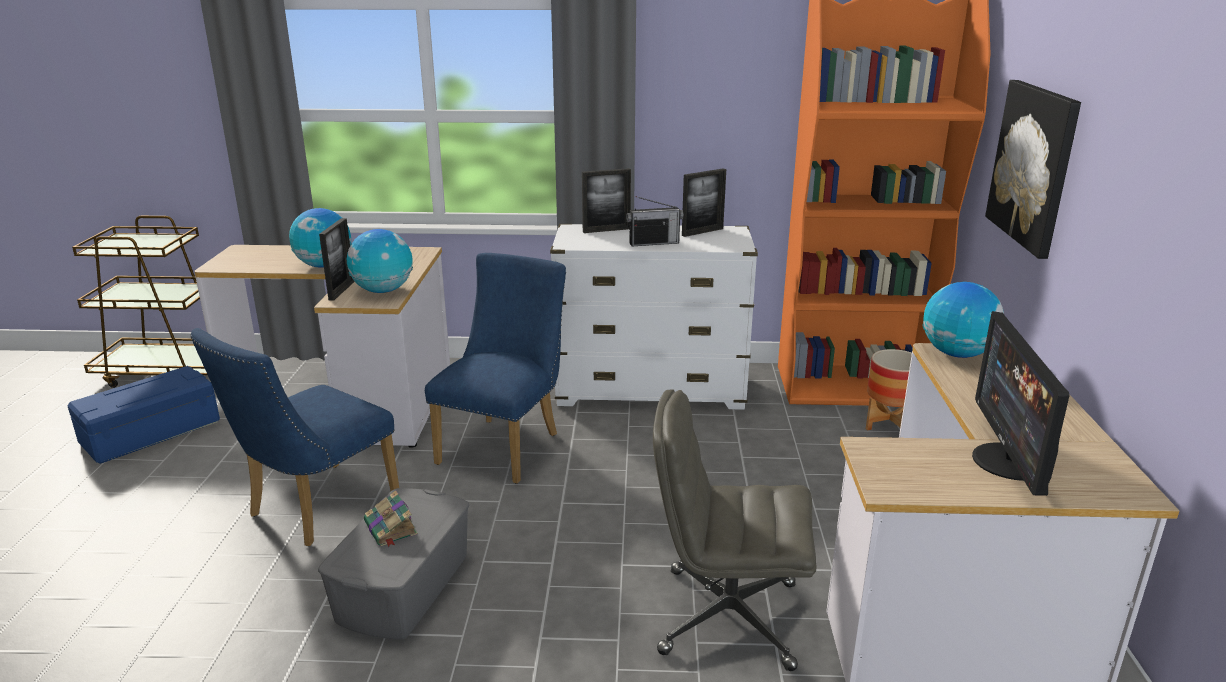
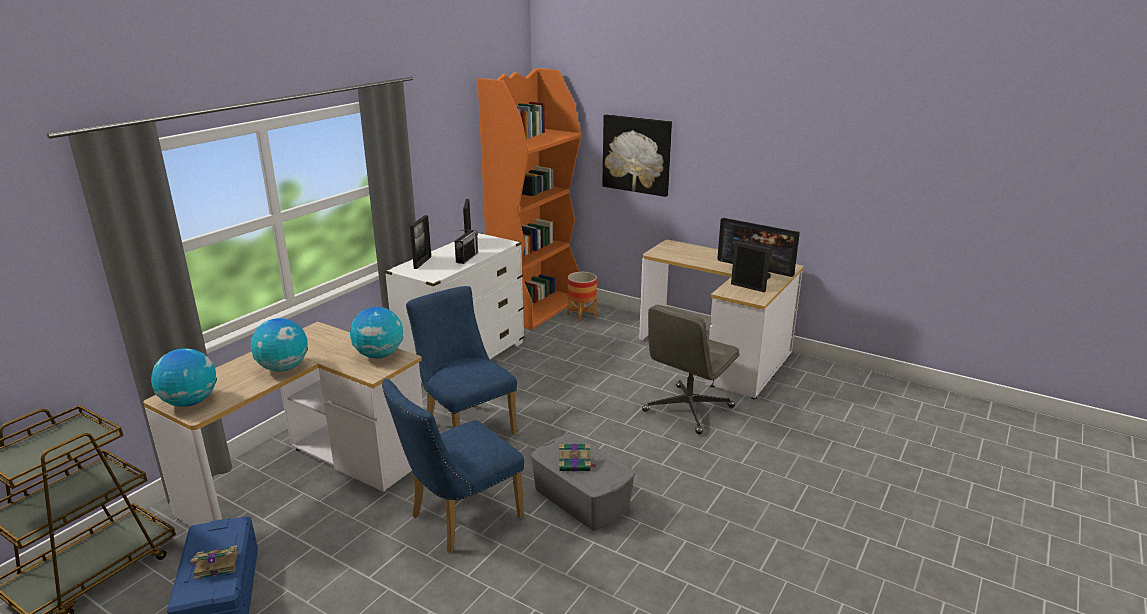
camera: 60 degrees left, 0 degrees up
blue chair [190,328,399,546] -> blue chair turned 75 degrees clockwise [382,379,524,552]
picture frame [319,218,355,301] -> picture frame moved to [731,241,771,292]
globe [922,282,1004,358] -> globe moved to [151,348,217,407]
none -> book [189,545,239,579]

